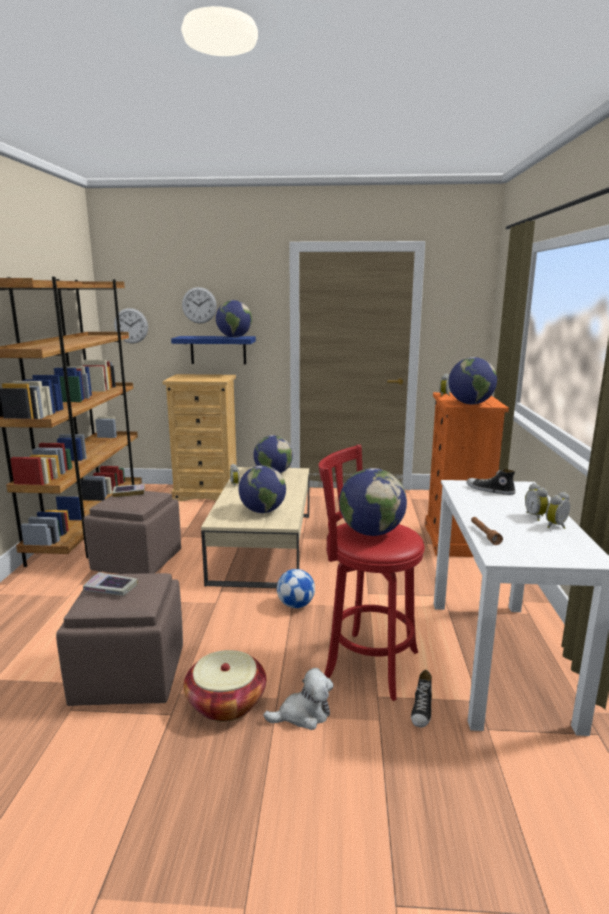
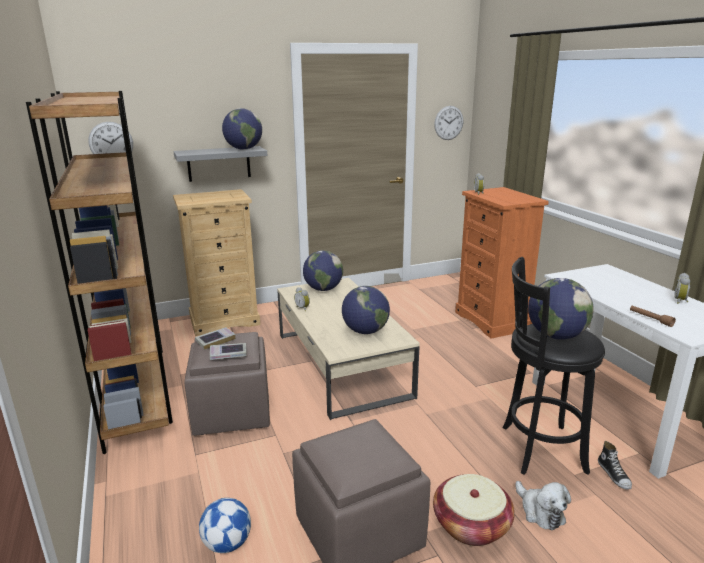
camera: 25 degrees left, 5 degrees up
book [83,572,138,596] -> book moved to [210,343,247,360]
blue shelf [171,336,256,364] -> grey shelf [173,146,267,182]
wall clock [182,287,217,324] -> wall clock moved to [434,106,463,140]
plush toy [263,668,334,730] -> plush toy turned 105 degrees clockwise [516,481,571,530]
football [277,569,315,608] -> football moved to [199,498,251,553]
red stool [318,445,425,701] -> black stool [502,257,605,475]
globe [449,357,497,404] -> none
shoe [466,469,516,495] -> none
alarm clock [525,483,549,521] -> none

